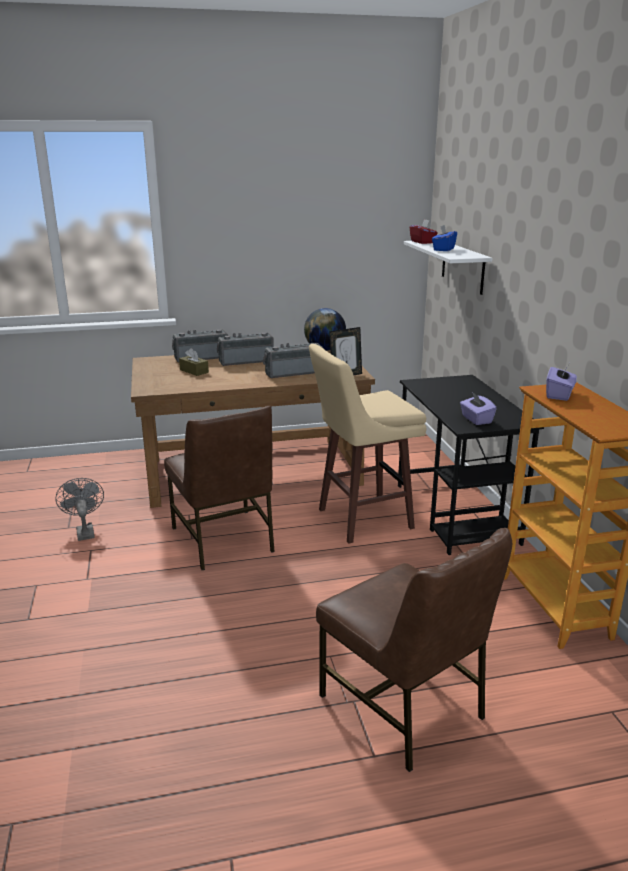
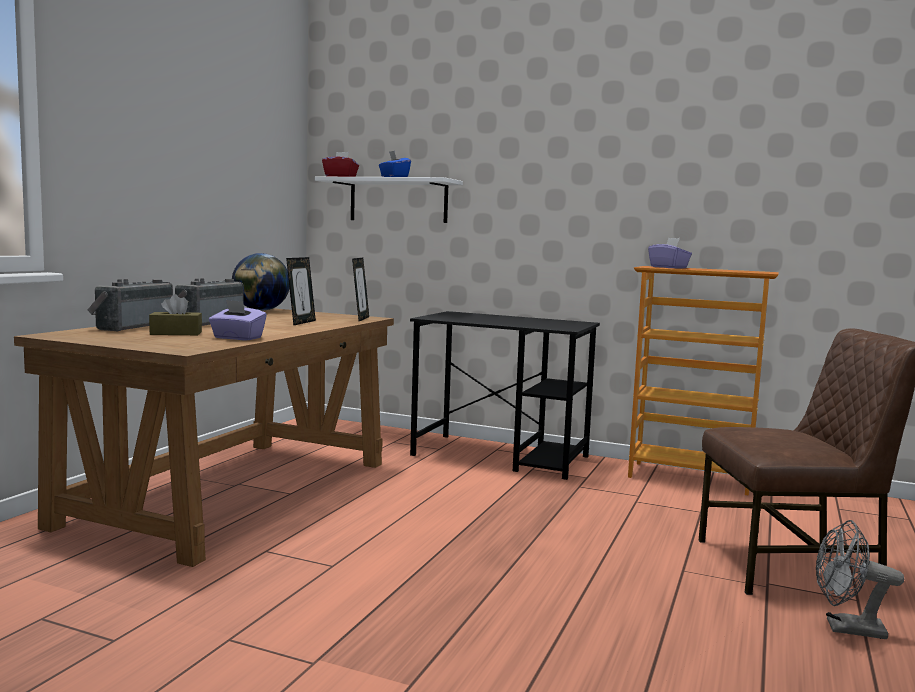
camera: 55 degrees left, 15 degrees down
grey fan [56,478,104,541] -> grey fan moved to [816,520,904,639]
brown chair [164,406,275,570] -> none
radio [263,343,323,378] -> picture frame [286,257,316,325]
beige stool [309,344,426,544] -> none
purple tissue box [460,392,497,425] -> purple tissue box moved to [209,300,267,340]

